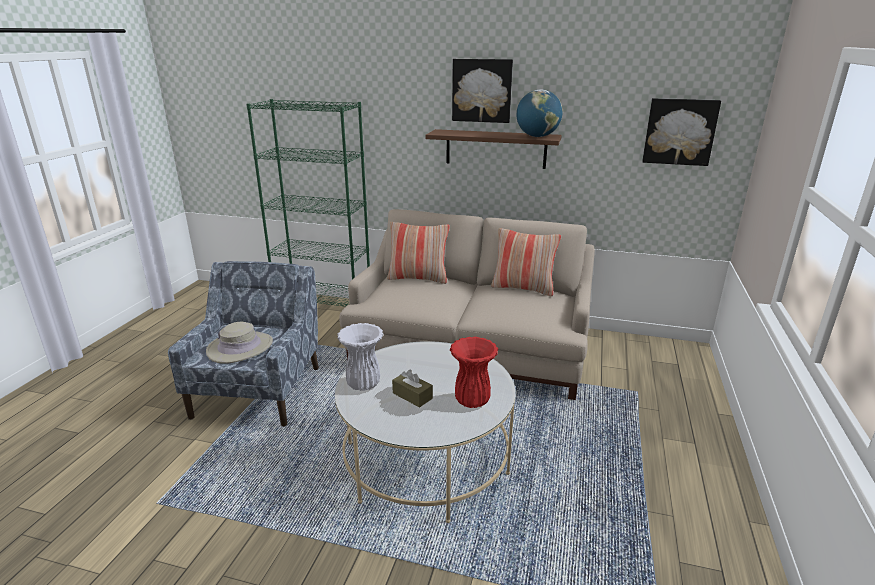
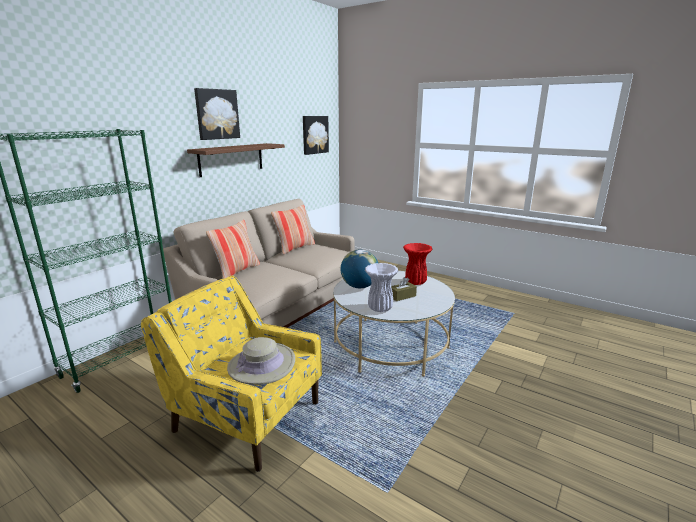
camera: 70 degrees left, 5 degrees down
blue armchair [168,261,319,427] -> yellow armchair [141,275,322,472]
globe [516,89,563,137] -> globe moved to [341,250,378,288]

